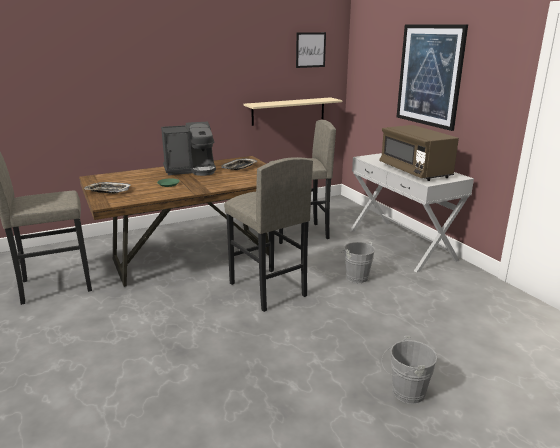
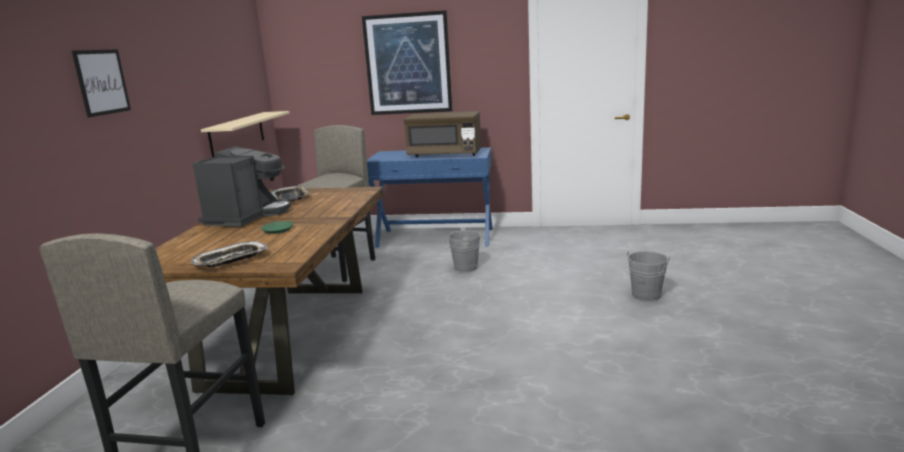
camera: 55 degrees left, 5 degrees down
grey stool [224,157,313,312] -> none
picture [296,32,326,68] -> picture moved to [72,49,131,117]
white console table [350,153,474,272] -> blue console table [367,147,493,248]

